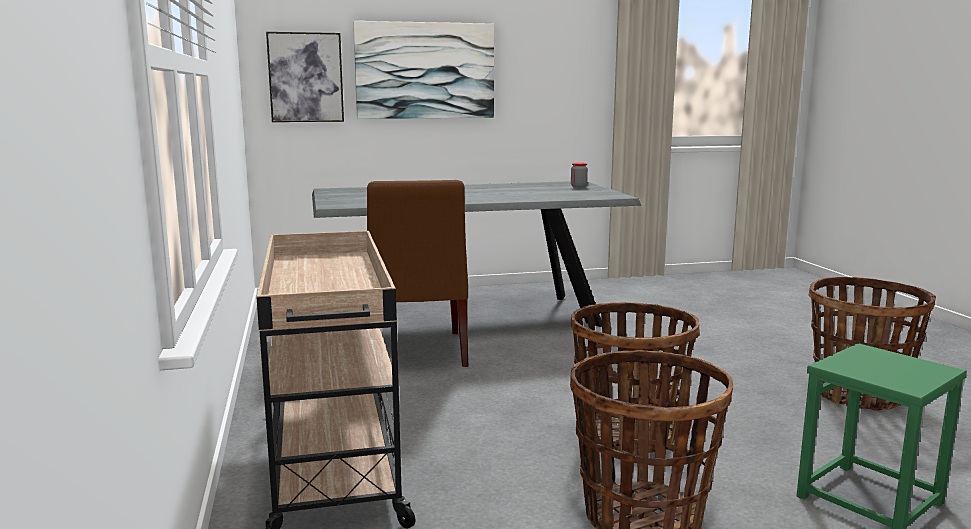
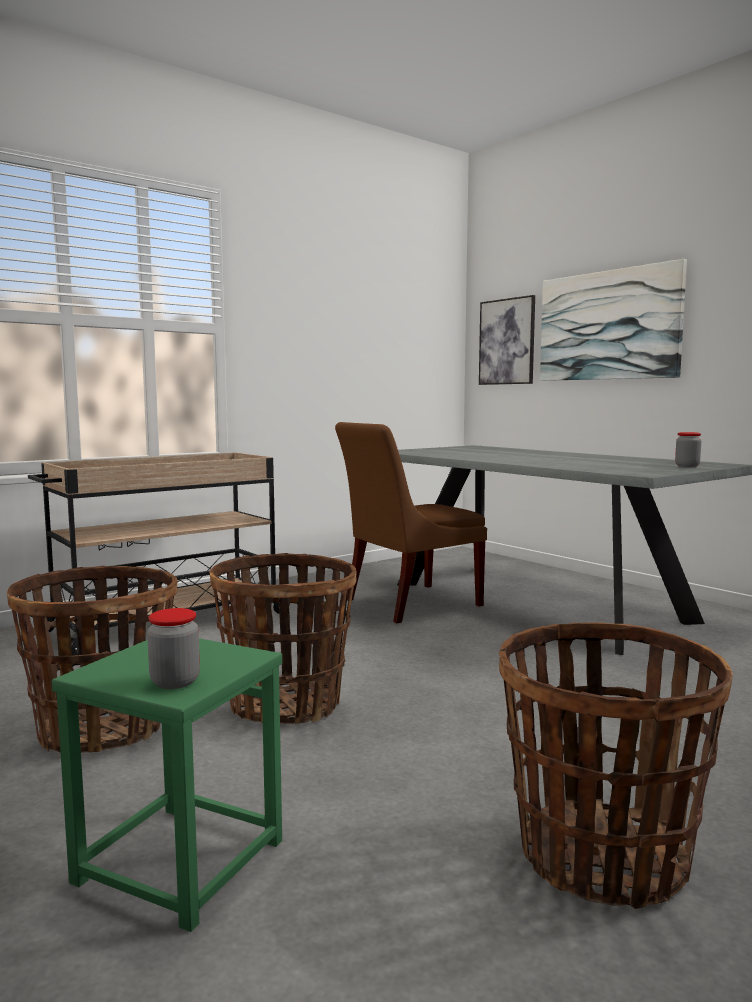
camera: 65 degrees right, 5 degrees down
none -> jar [147,608,200,689]

